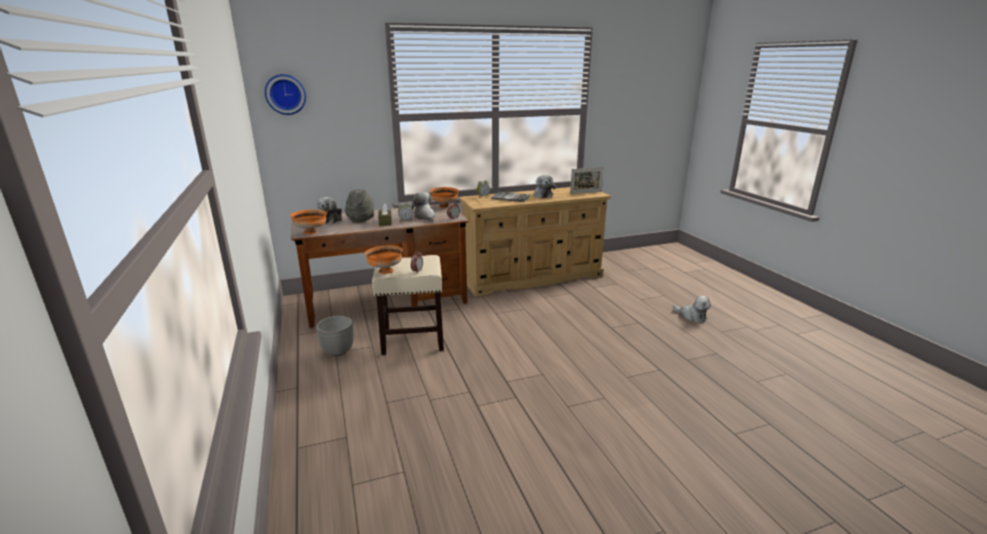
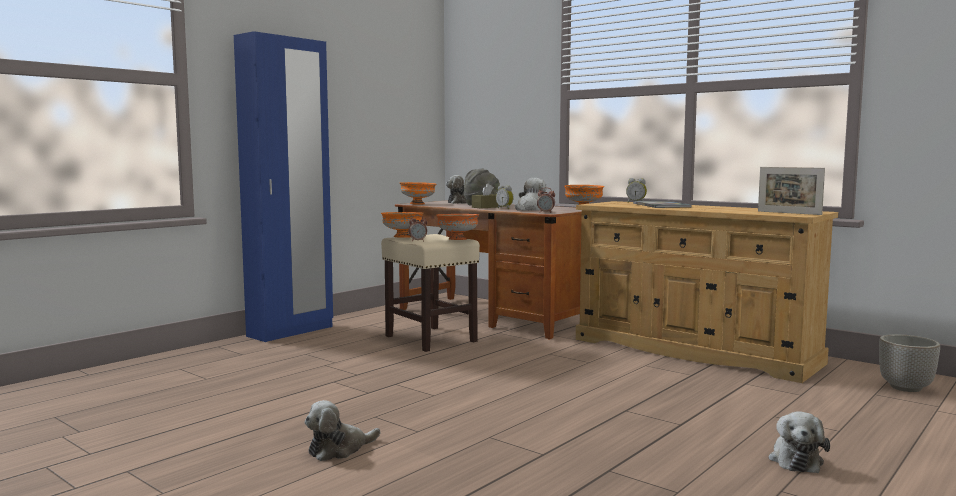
camera: 60 degrees right, 15 degrees down
wall clock [265,74,306,115] -> none
planter [316,316,353,357] -> planter moved to [879,334,940,392]
plush toy [533,175,555,198] -> plush toy moved to [304,400,380,461]
none -> blue wardrobe [234,31,333,342]
none -> orange bowl [436,214,479,240]

